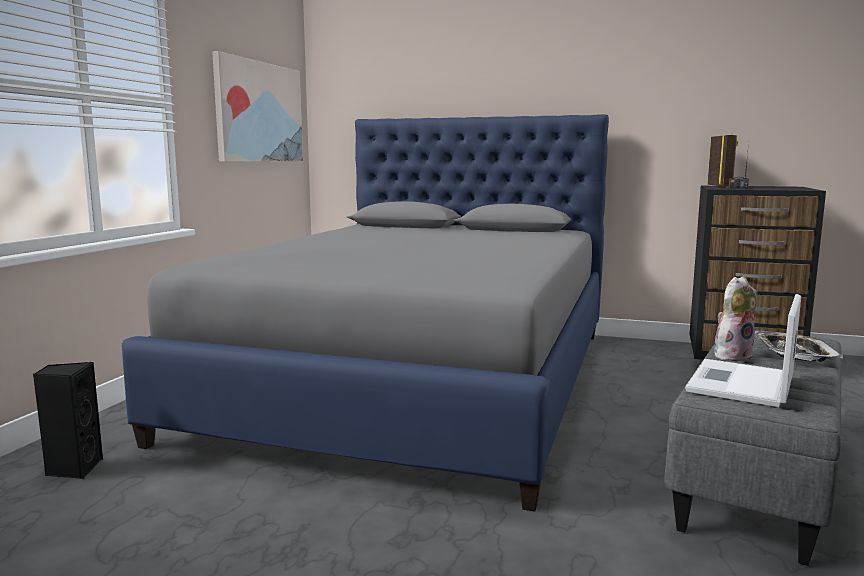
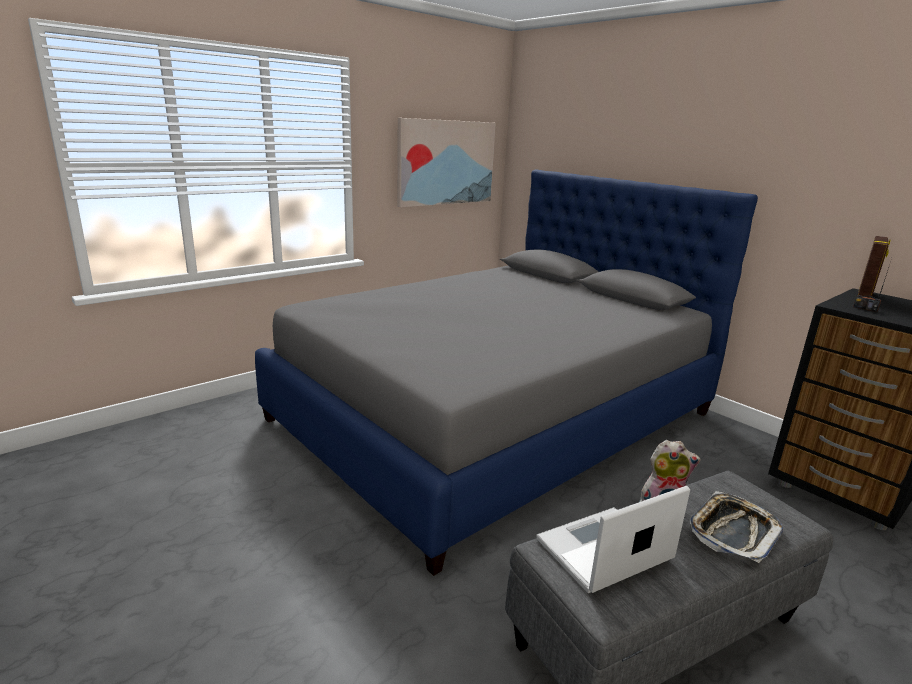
camera: 30 degrees right, 10 degrees up
black speaker [33,362,103,479] -> none

